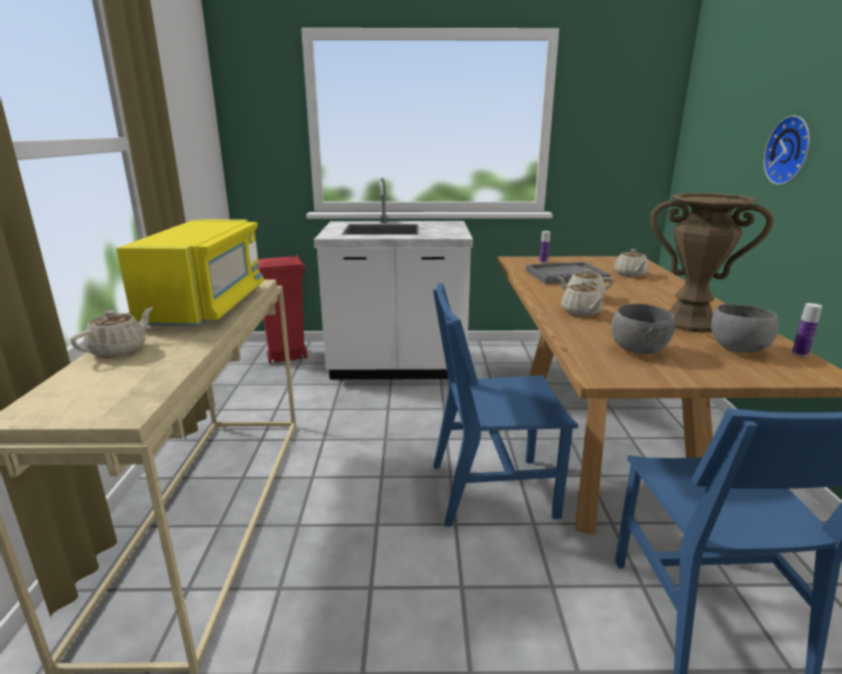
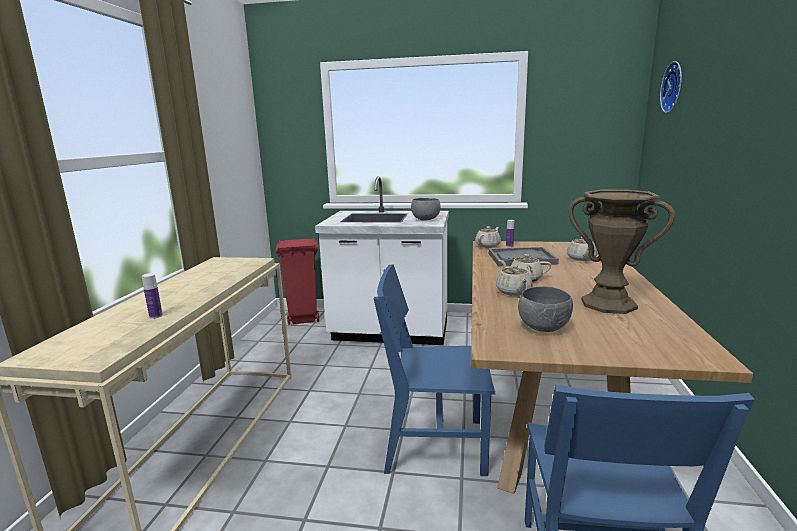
camera: 10 degrees right, 5 degrees down
beige teapot [70,307,153,358] -> beige teapot moved to [475,226,501,248]
yellow microwave [116,219,264,326] -> none
grey bowl [711,304,779,353] -> grey bowl moved to [411,198,441,220]
wall clock [764,115,810,185] -> wall clock moved to [660,61,682,113]
bottle [792,303,822,357] -> bottle moved to [142,273,163,319]

